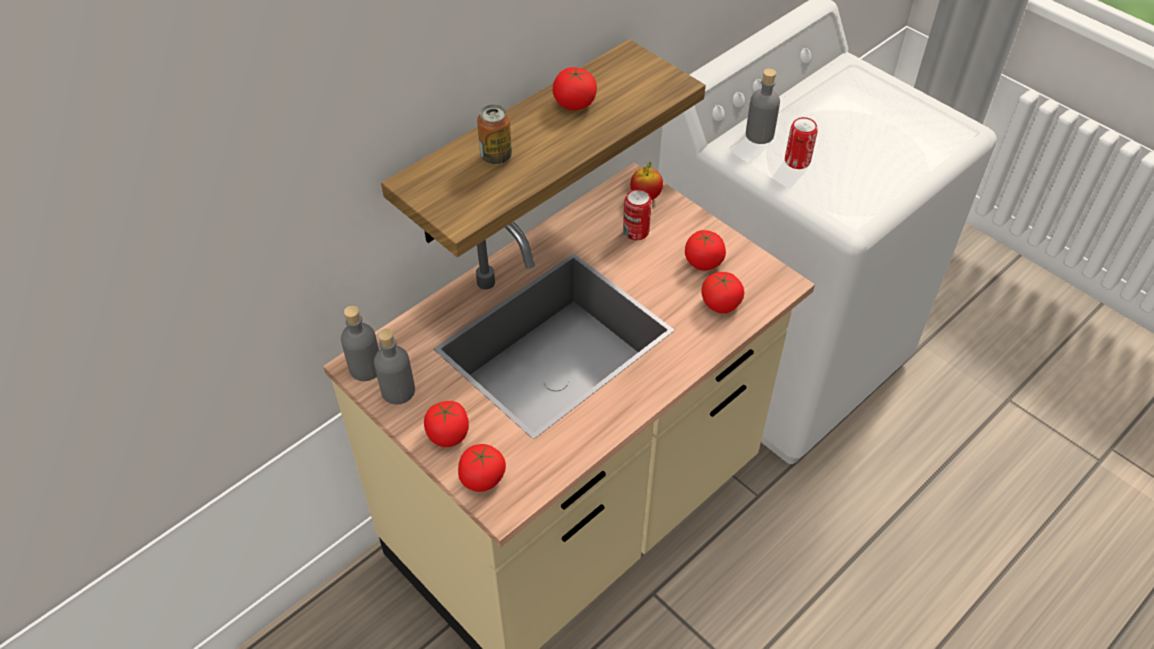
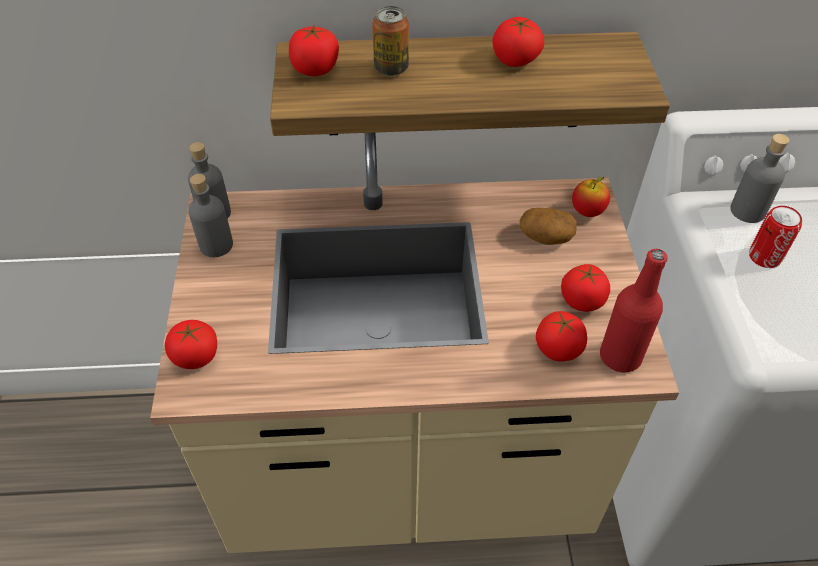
camera: 40 degrees right, 0 degrees up
tomato [424,401,469,447] -> tomato moved to [289,24,339,76]
can [623,189,652,240] -> potato [520,208,577,245]
none -> red bottle [600,249,667,373]

